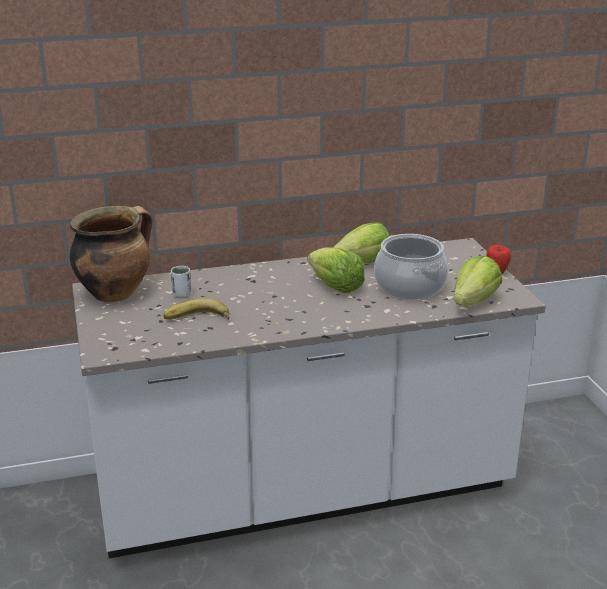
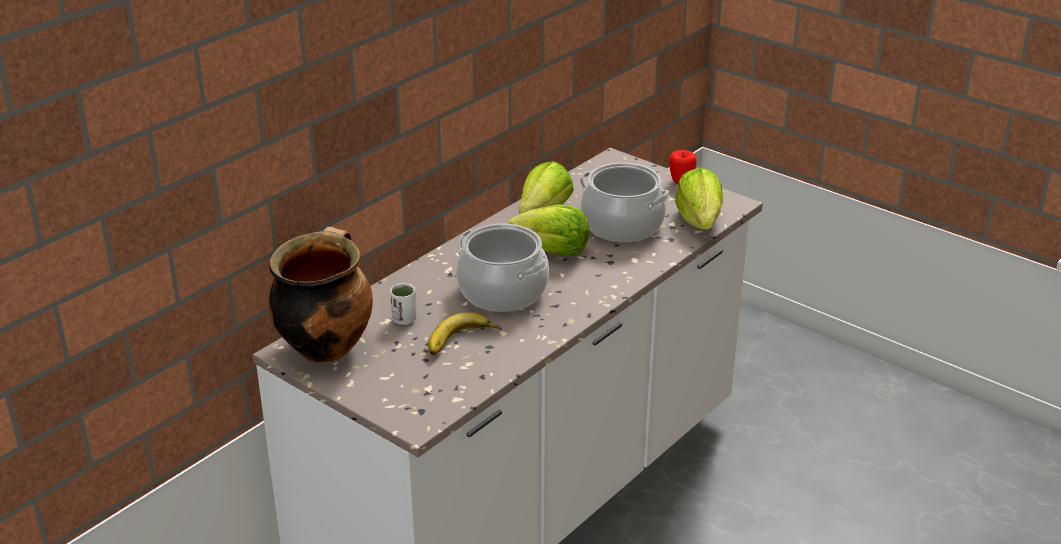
camera: 35 degrees left, 5 degrees up
none -> cooking pot [456,224,549,312]

